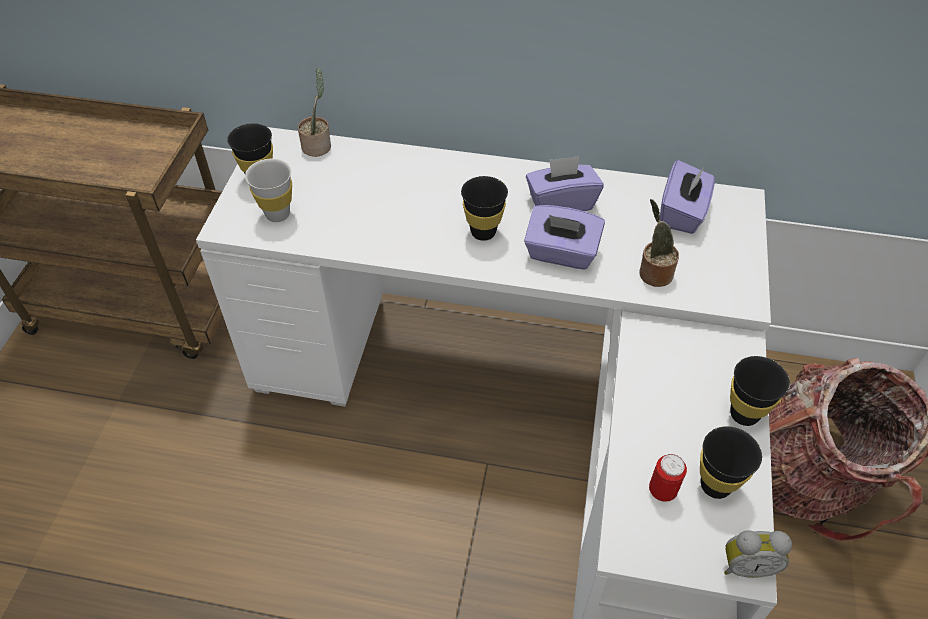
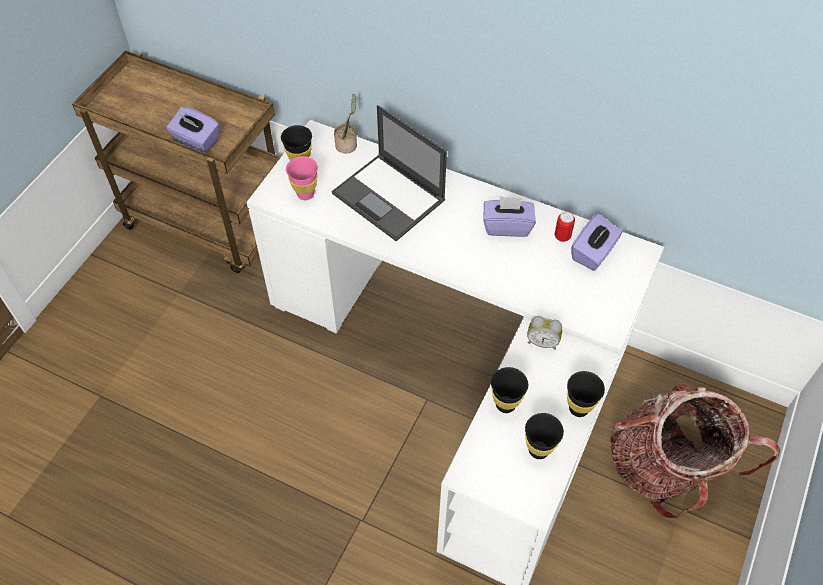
camera: 15 degrees right, 5 degrees up
white cup [245,159,292,222] -> pink cup [286,156,318,200]
black cup [461,176,508,241] -> black cup moved to [491,367,528,413]
purple tissue box [524,205,605,270] -> purple tissue box moved to [167,106,219,153]
potted plant [639,199,679,287] -> none
can [649,454,687,502] -> can moved to [555,212,575,242]
alarm clock [724,530,792,578] -> alarm clock moved to [527,316,562,350]
none -> laptop [332,105,447,241]

